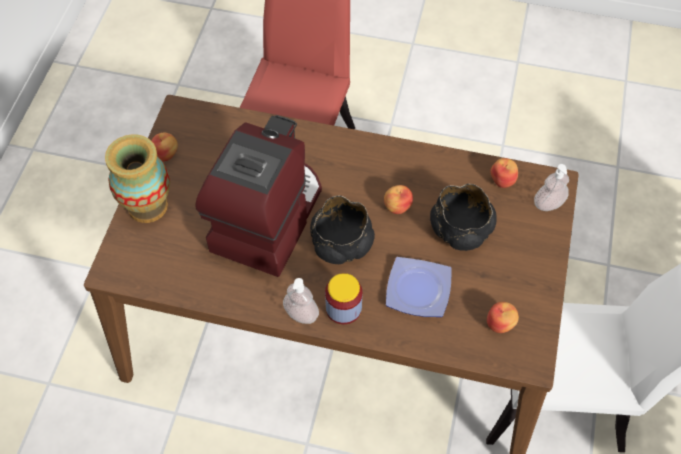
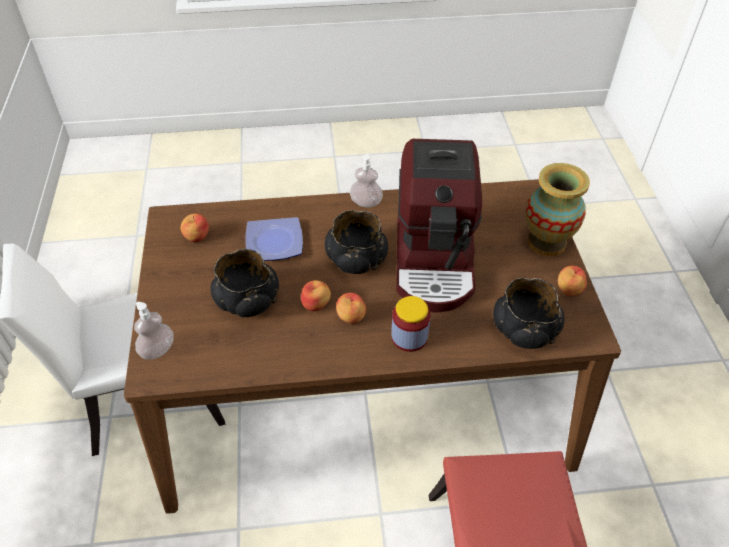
camera: 160 degrees right, 10 degrees down
jar [325,273,362,324] -> jar moved to [391,296,430,352]
apple [490,158,518,188] -> apple moved to [336,293,366,324]
none -> black bowl [493,278,564,349]

